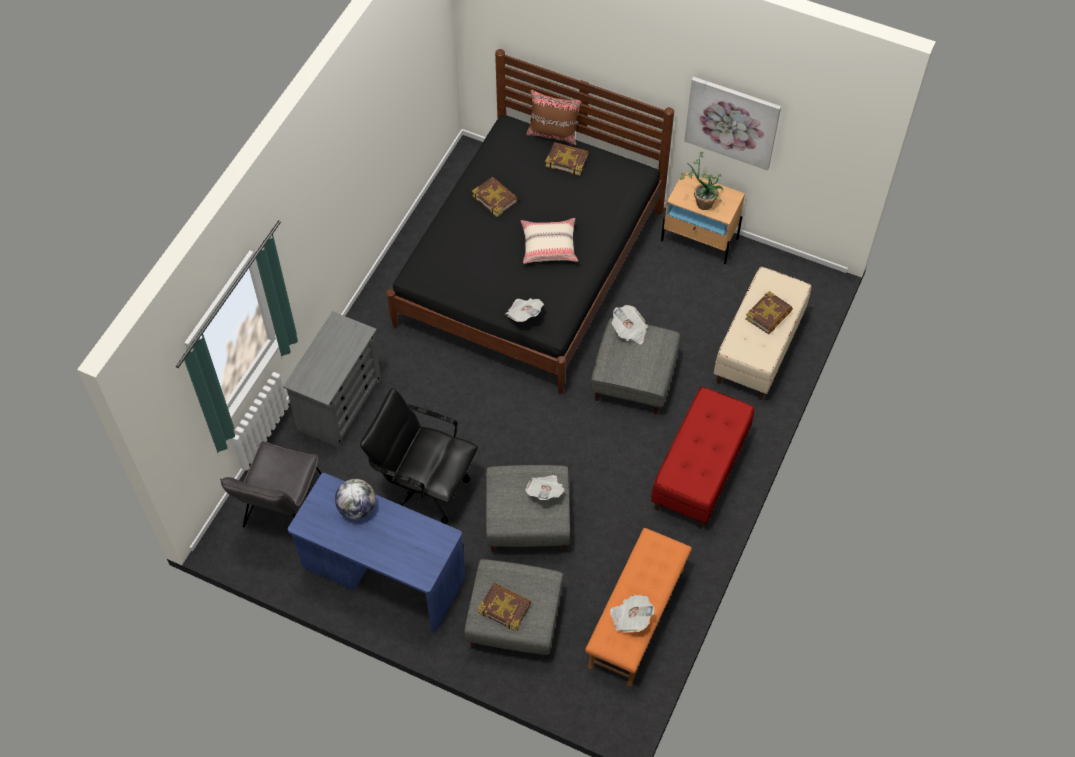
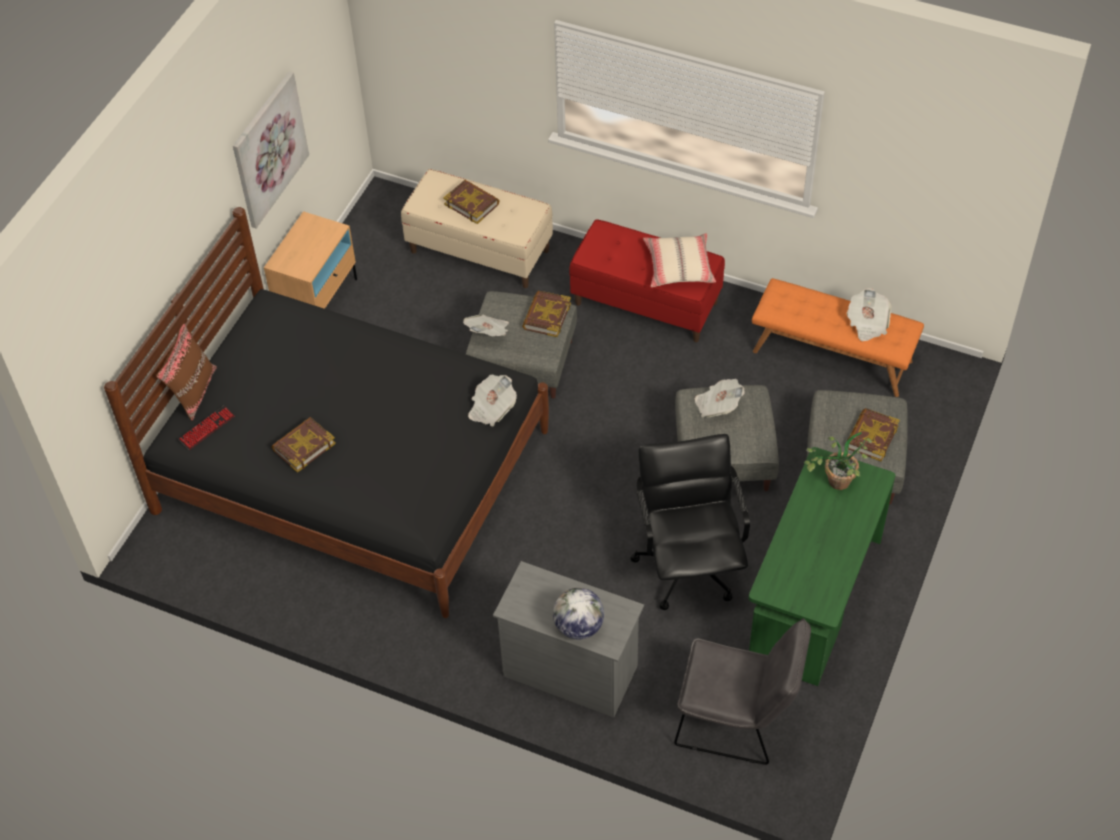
camera: 90 degrees left, 5 degrees down
blue desk [288,473,466,633] -> green desk [748,447,896,686]
globe [335,479,375,519] -> globe moved to [553,588,604,640]
black office chair [360,388,478,524] -> black office chair turned 150 degrees clockwise [630,434,750,610]
beige pillow [521,218,578,264] -> beige pillow moved to [643,233,716,287]
book [545,142,589,176] -> book moved to [522,290,571,337]
potted plant [680,152,723,210] -> potted plant moved to [804,432,872,490]
none -> keyboard [179,406,235,450]

